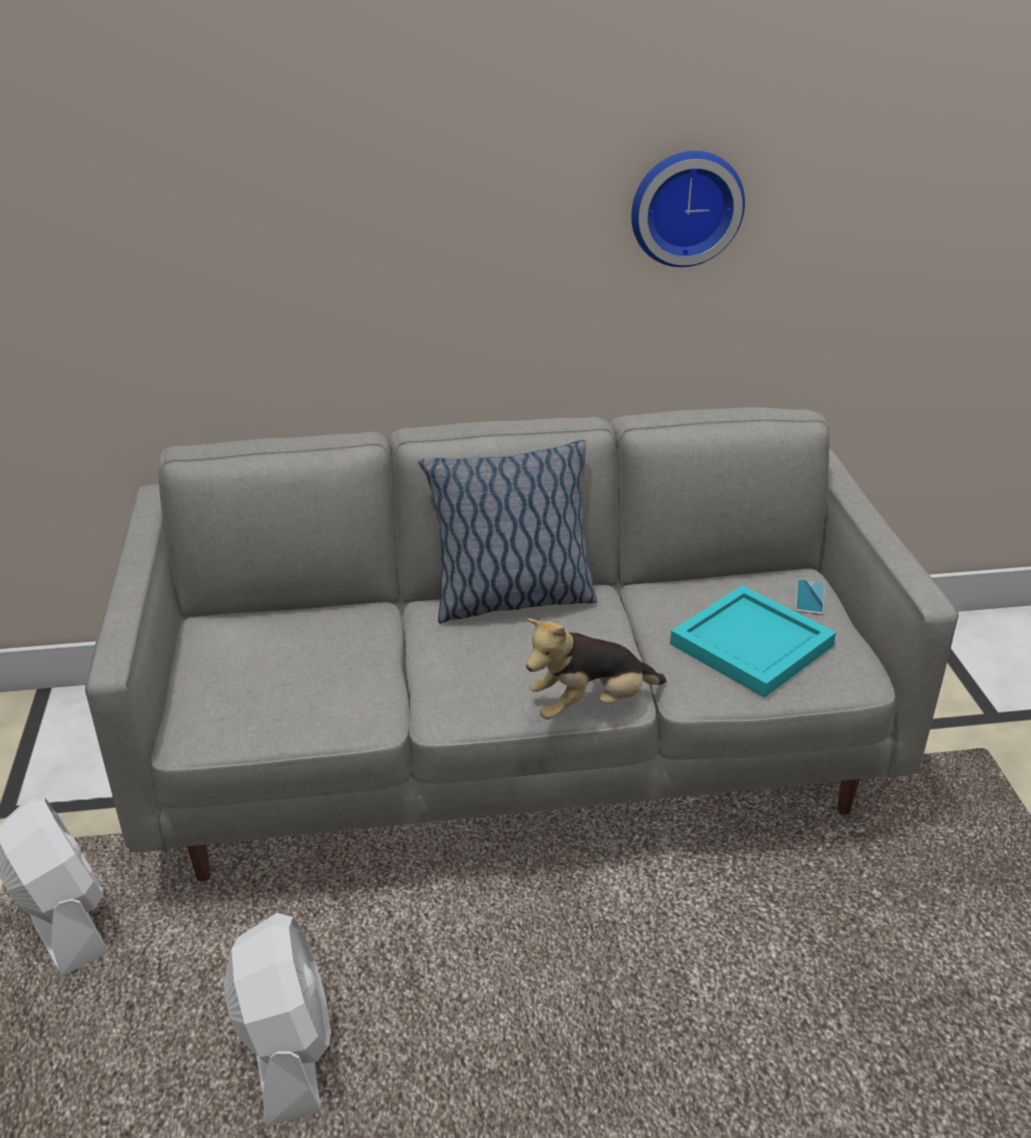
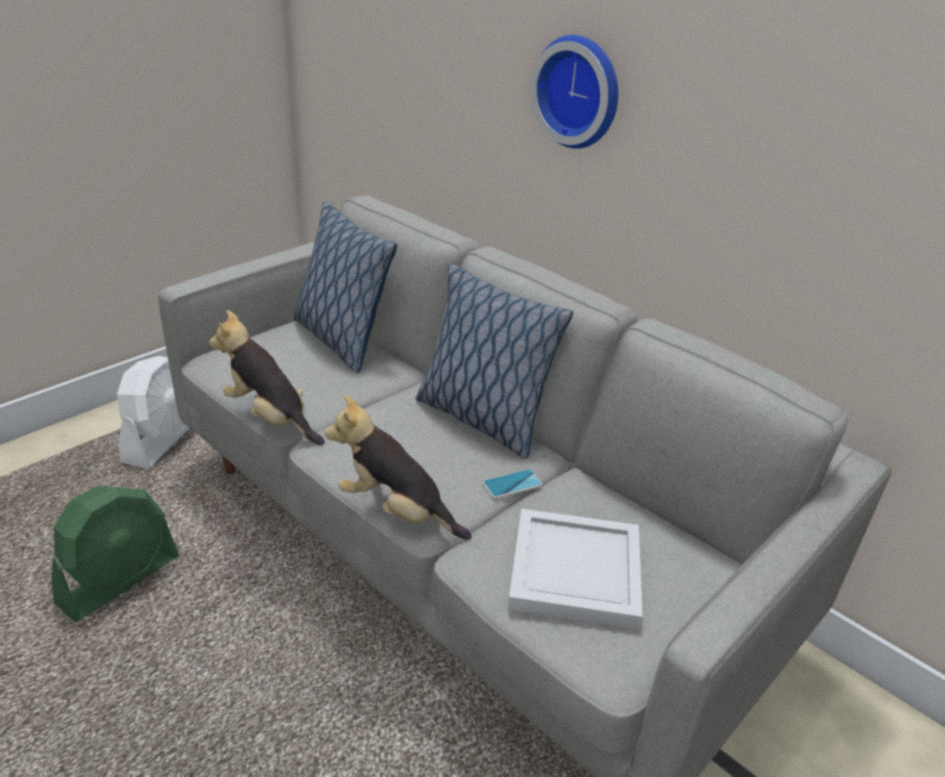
camera: 50 degrees right, 0 degrees up
white fan [224,913,331,1126] -> green fan [51,486,179,623]
wall clock [631,151,745,267] -> wall clock moved to [530,35,618,149]
turquoise tray [670,585,836,698] -> white tray [508,509,643,630]
phone [795,579,825,615] -> phone moved to [482,469,543,499]
none -> plush toy [209,310,325,445]
none -> pillow [293,201,397,373]

